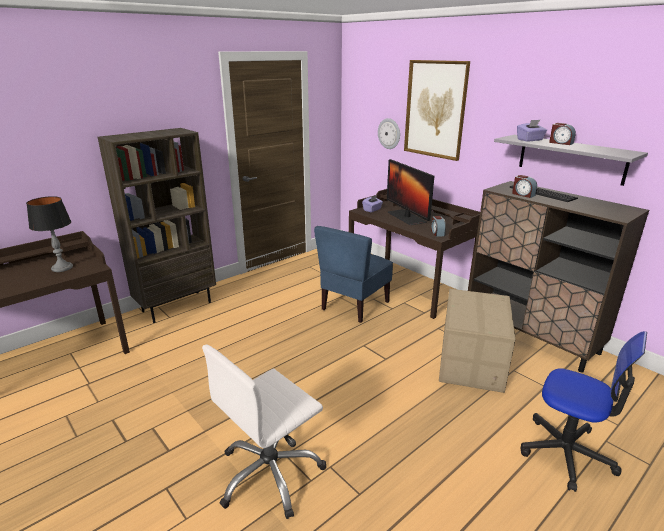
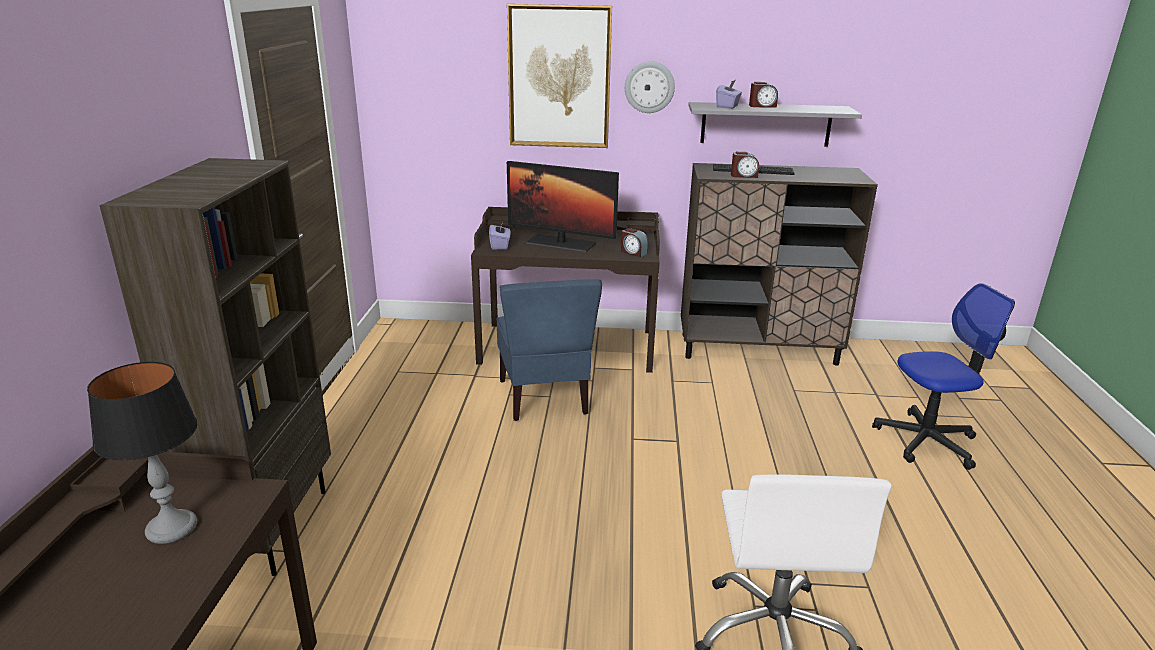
camera: 45 degrees left, 0 degrees up
wall clock [378,118,400,149] -> wall clock moved to [625,61,675,113]
cardboard box [439,289,516,393] -> none

